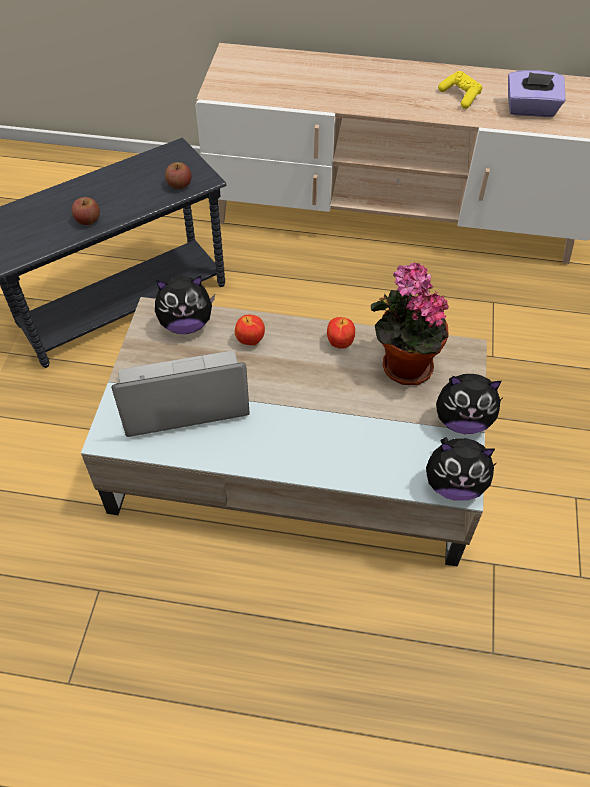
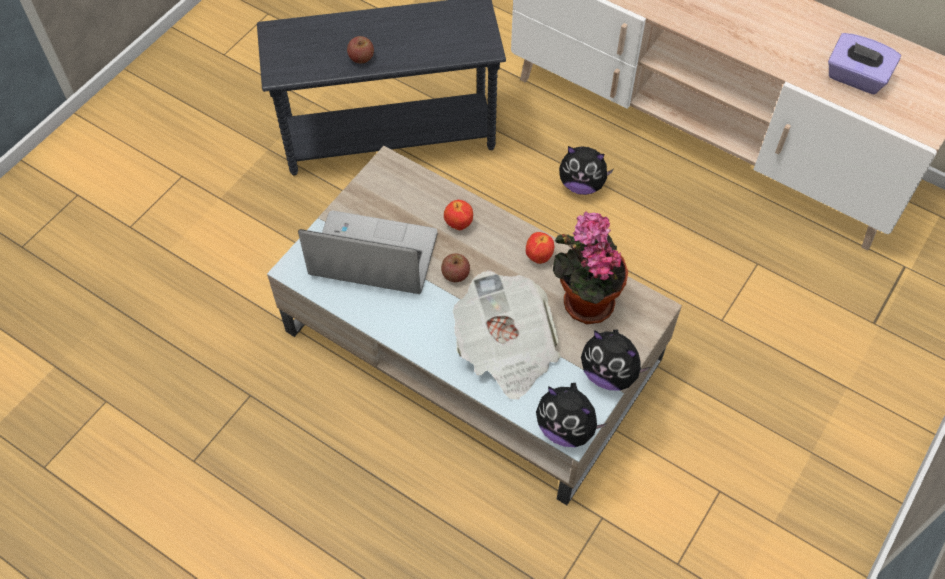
camera: 25 degrees right, 5 degrees up
plush toy [155,276,215,334] -> plush toy moved to [559,146,614,195]
apple [165,162,191,189] -> apple moved to [441,253,470,282]
yellow game controller [438,71,482,109] -> none
none -> newspaper [453,270,561,399]

